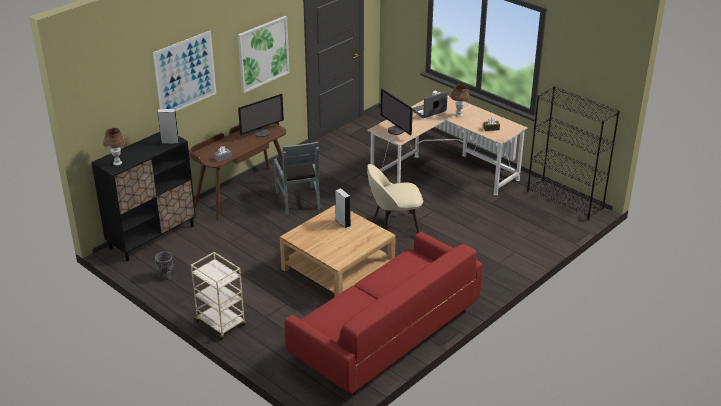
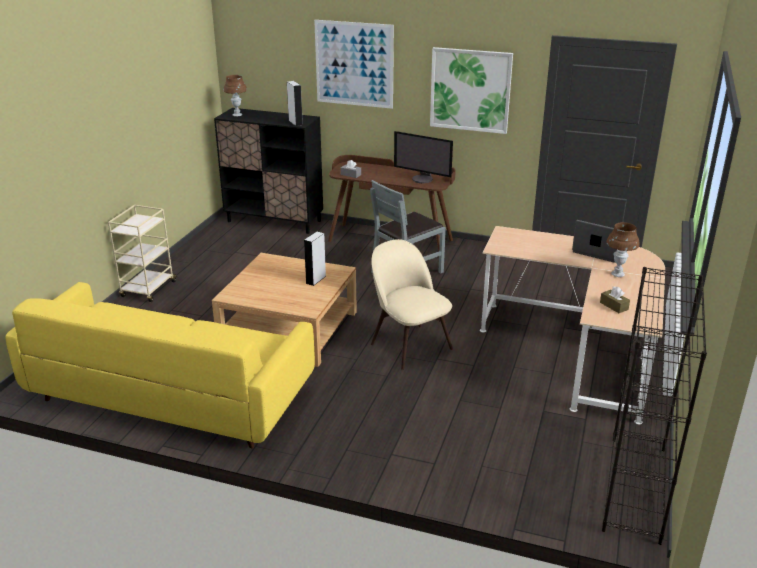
camera: 65 degrees right, 5 degrees down
grey planter [155,252,173,280] -> none
red sofa [285,232,482,395] -> yellow sofa [5,282,315,449]
monitor [381,89,413,136] -> none

